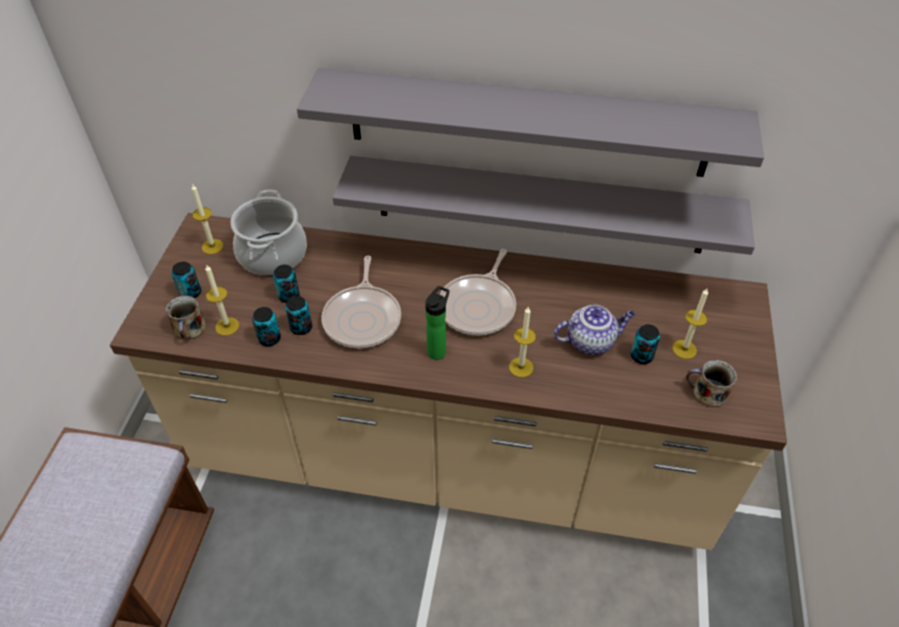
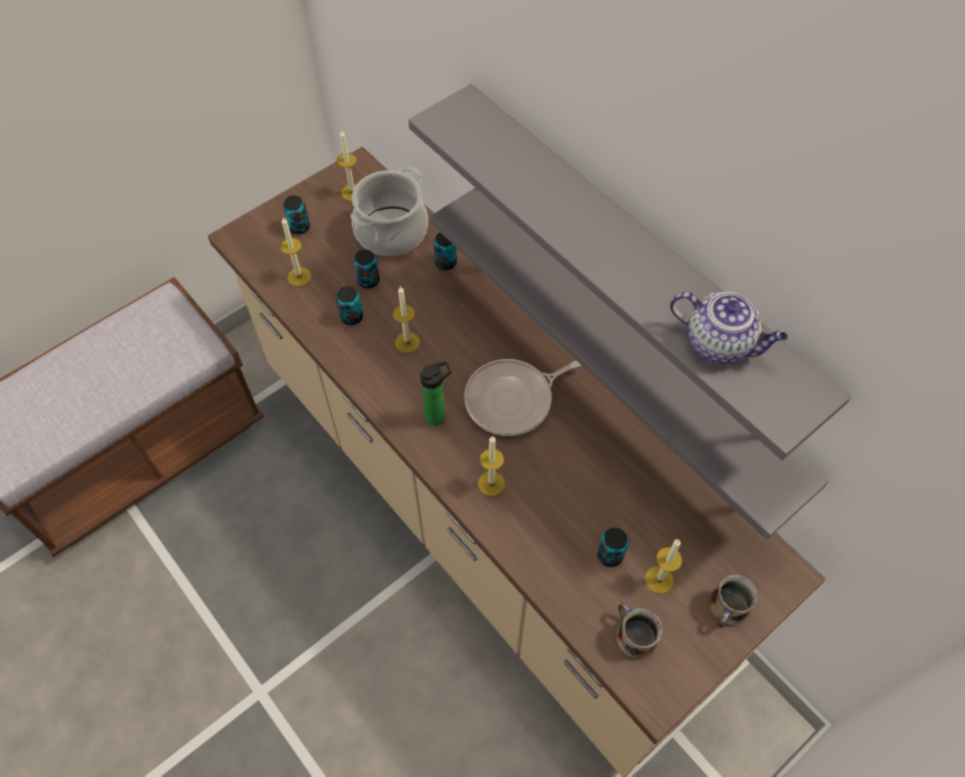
camera: 40 degrees right, 10 degrees up
mug [166,296,206,340] -> mug moved to [709,575,758,628]
can [252,307,281,346] -> can moved to [434,233,457,270]
frying pan [321,256,401,349] -> candle [393,286,420,353]
teapot [554,305,635,355] -> teapot moved to [670,292,788,364]

